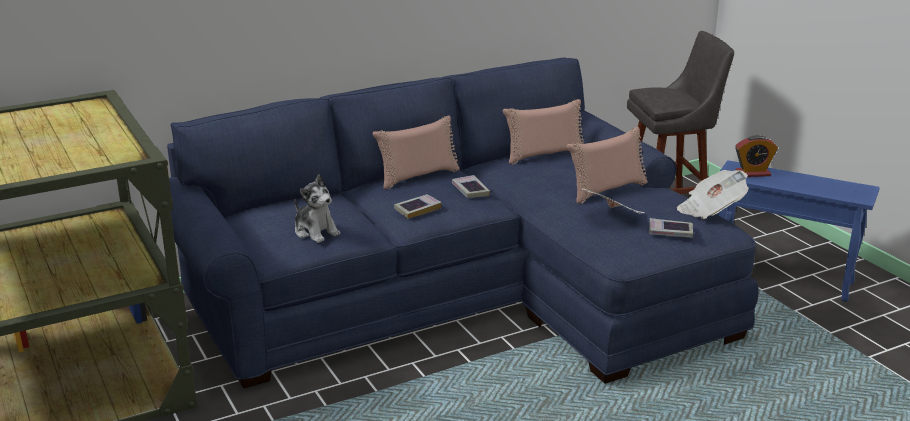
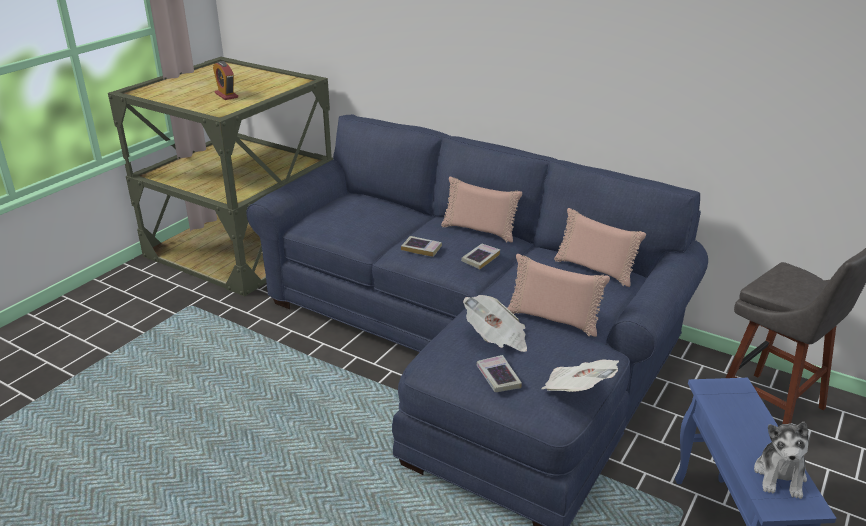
camera: 60 degrees right, 5 degrees up
plush toy [295,174,340,243] -> plush toy moved to [754,422,809,499]
alarm clock [735,135,778,177] -> alarm clock moved to [213,61,238,100]

